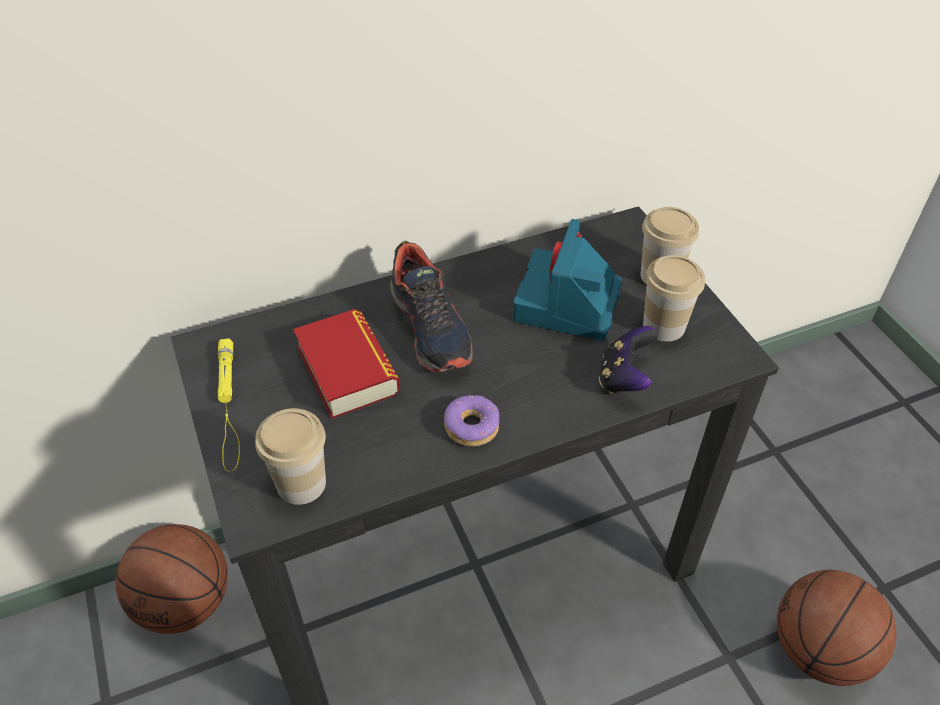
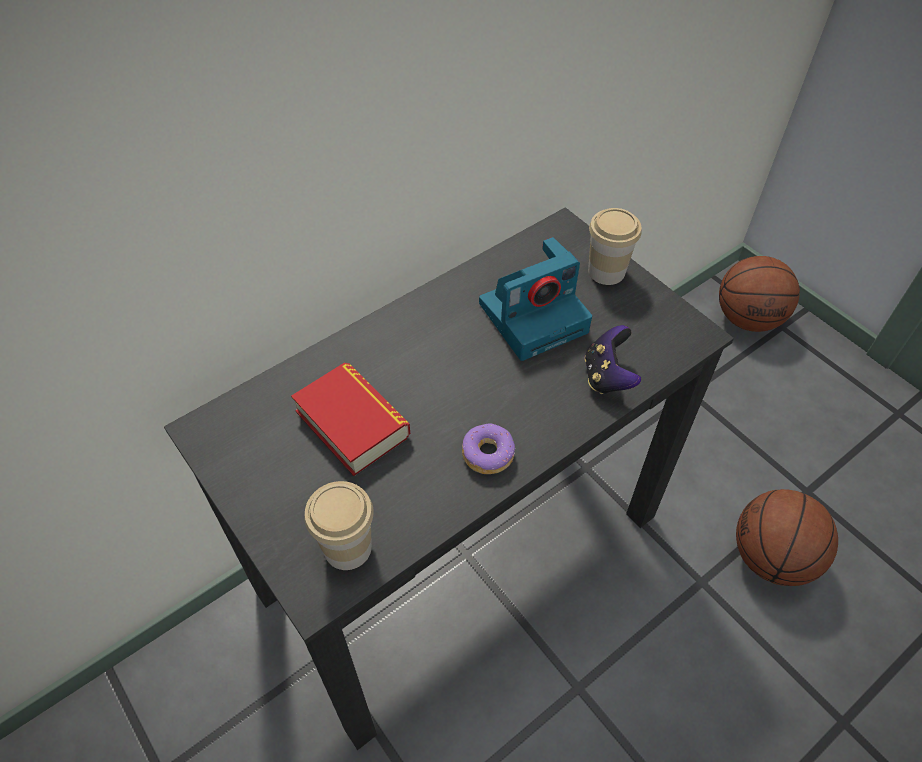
camera: 15 degrees left, 5 degrees up
basketball [116,524,228,634] -> basketball moved to [719,256,800,332]
yellow flashlight [217,338,240,471] -> none
shoe [390,241,473,373] -> none
camera [513,219,622,341] -> camera turned 120 degrees counterclockwise [479,237,592,361]
cup [643,255,705,341] -> none

